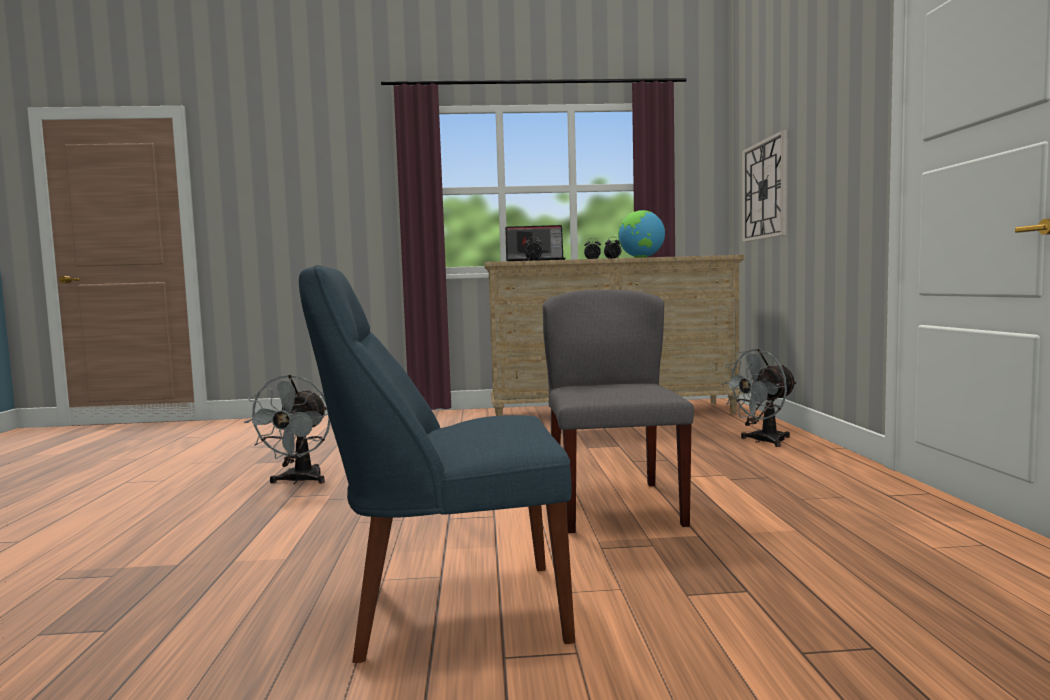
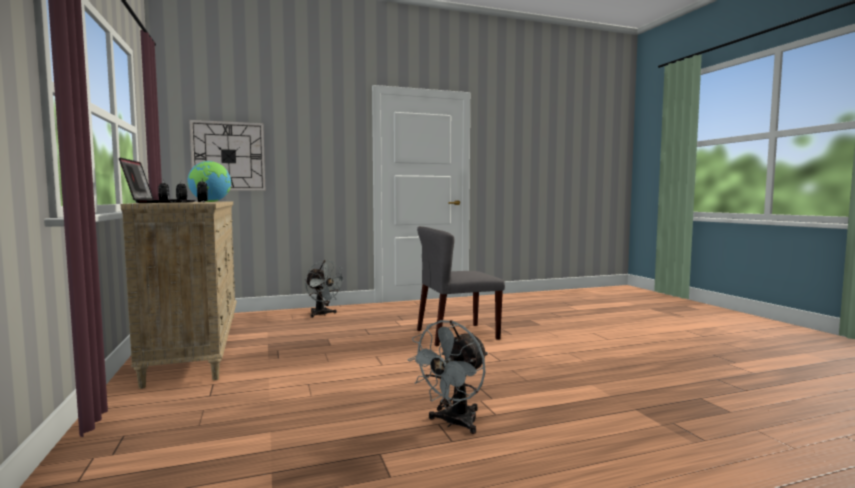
camera: 105 degrees left, 0 degrees up
grey fan [244,375,330,484] -> grey fan turned 135 degrees clockwise [408,320,488,434]
blue chair [299,265,575,663] -> none

